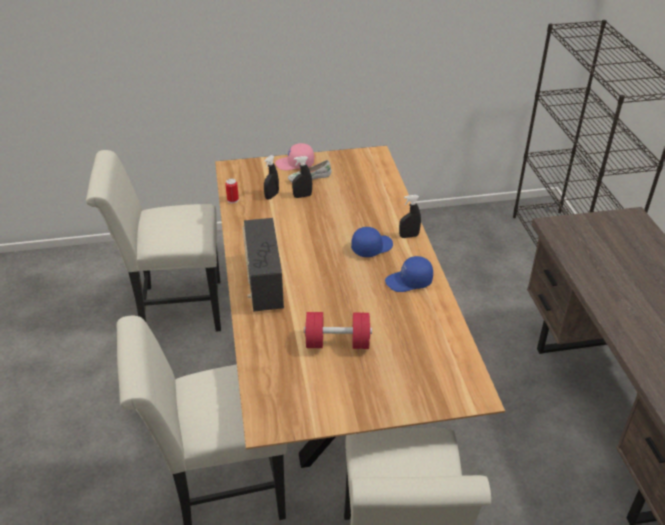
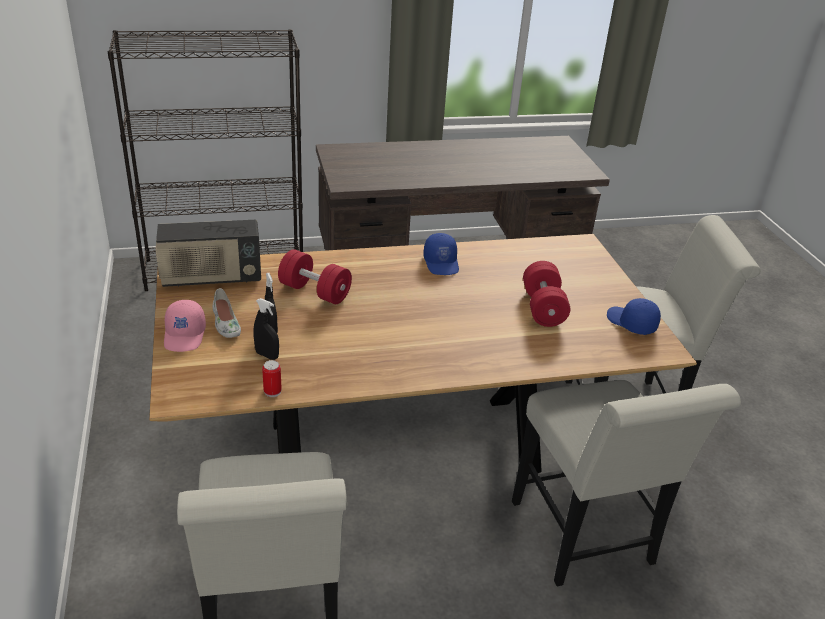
camera: 95 degrees left, 5 degrees down
radio [243,218,284,312] -> radio moved to [155,220,261,287]
blue cap [351,227,393,257] -> blue cap moved to [607,298,661,335]
black spray bottle [399,195,421,238] -> none
none -> red dumbbell [278,249,352,304]

